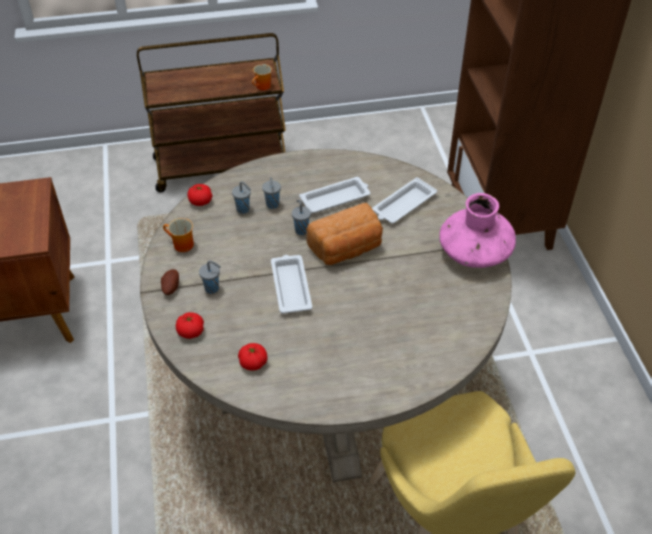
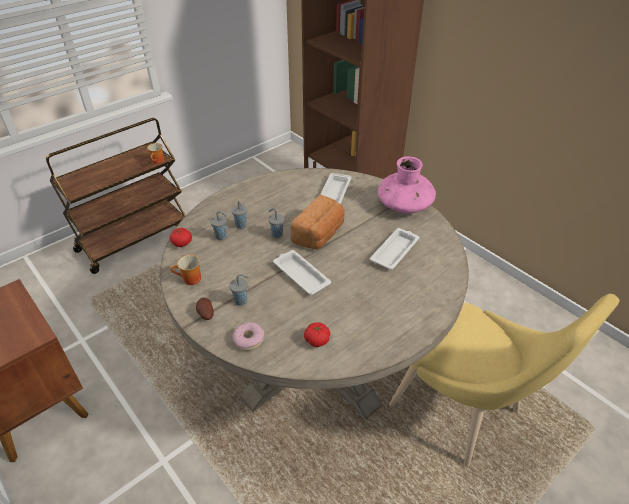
camera: 30 degrees left, 5 degrees down
tomato [176,312,204,339] -> donut [233,322,265,351]
white tray [299,177,370,213] -> white tray moved to [370,228,420,270]

